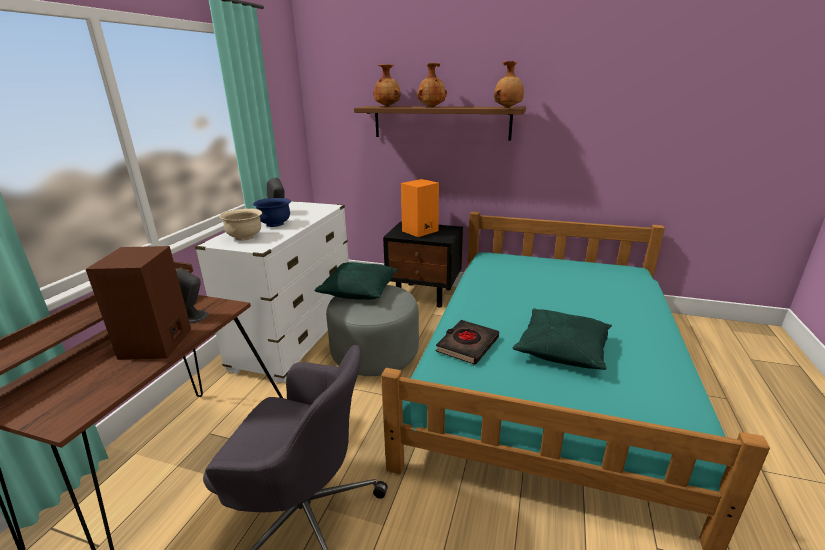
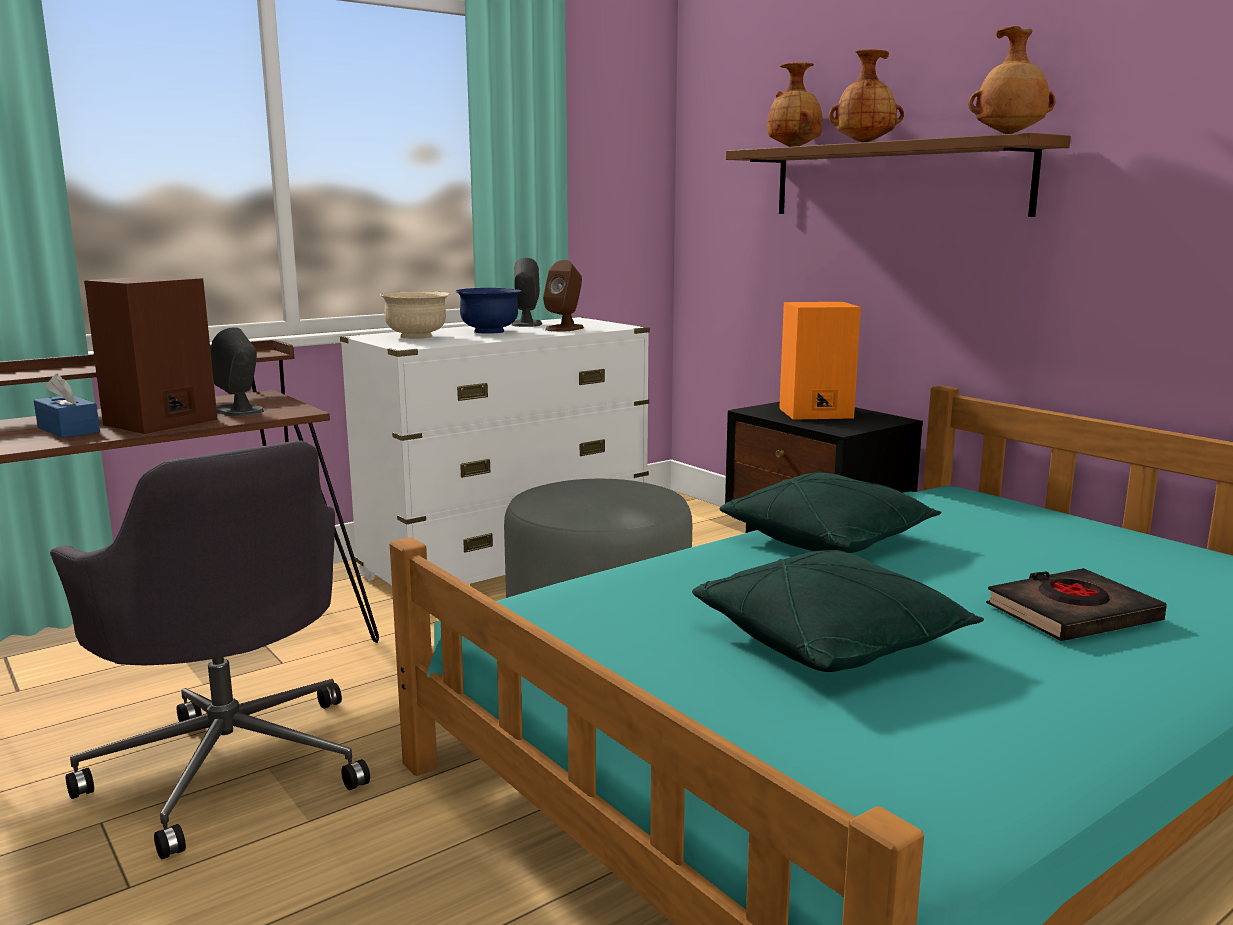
camera: 35 degrees right, 10 degrees down
green pillow [314,262,399,300] -> green pillow moved to [719,472,942,553]
black book [436,320,499,365] -> black book moved to [986,568,1167,641]
none -> blue tissue box [34,373,100,438]
none -> brown speaker [543,260,584,332]

